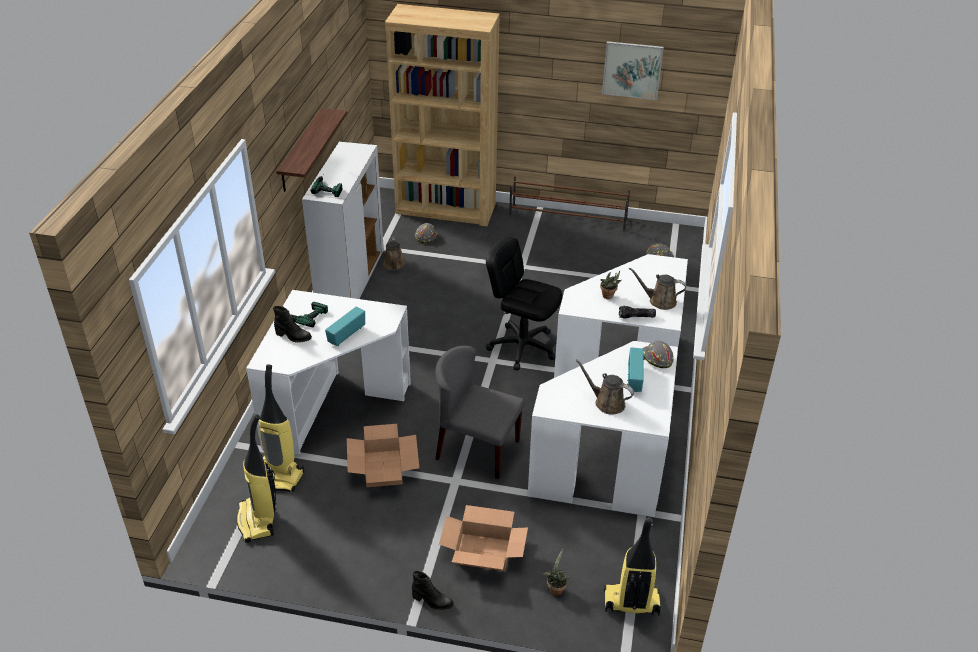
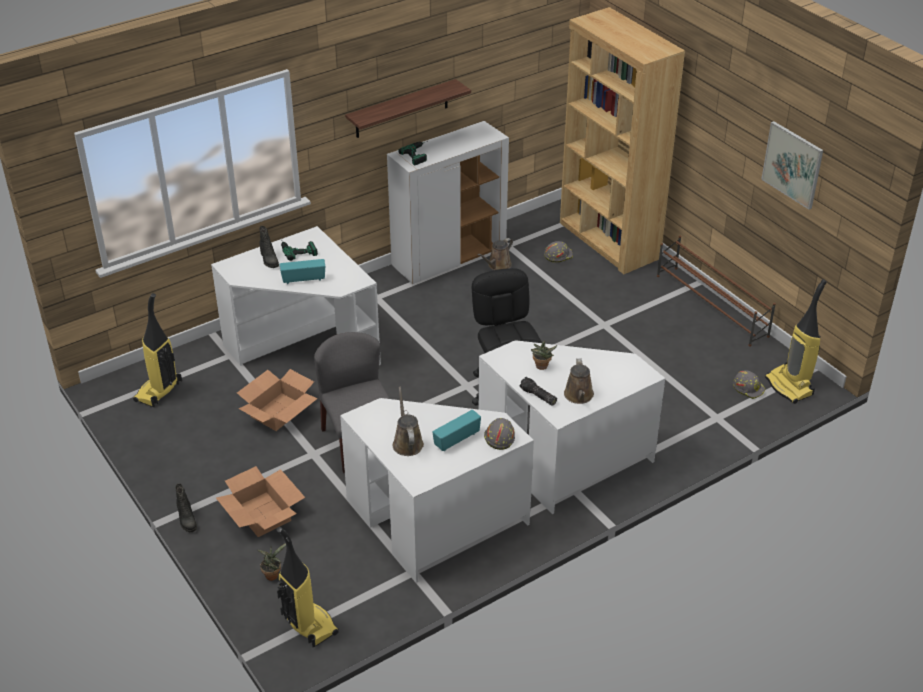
camera: 45 degrees right, 0 degrees up
vacuum cleaner [259,364,304,492] -> vacuum cleaner moved to [765,279,827,404]
brown watering can [629,267,686,310] -> brown watering can turned 150 degrees counterclockwise [564,358,594,404]

